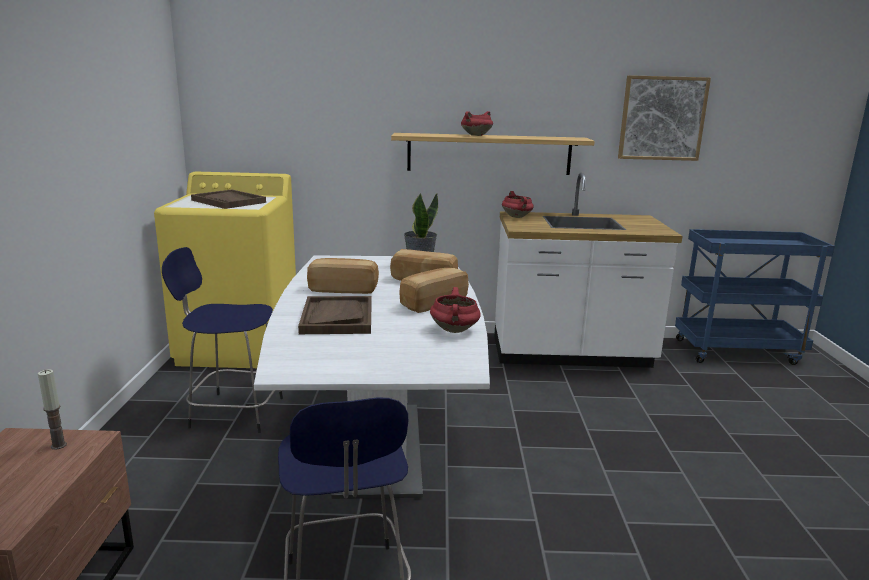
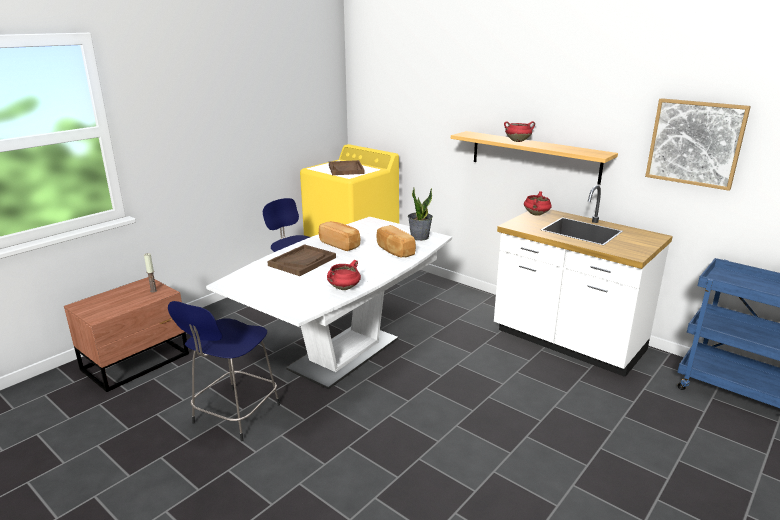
camera: 40 degrees right, 5 degrees up
bread [399,268,469,313] -> none

